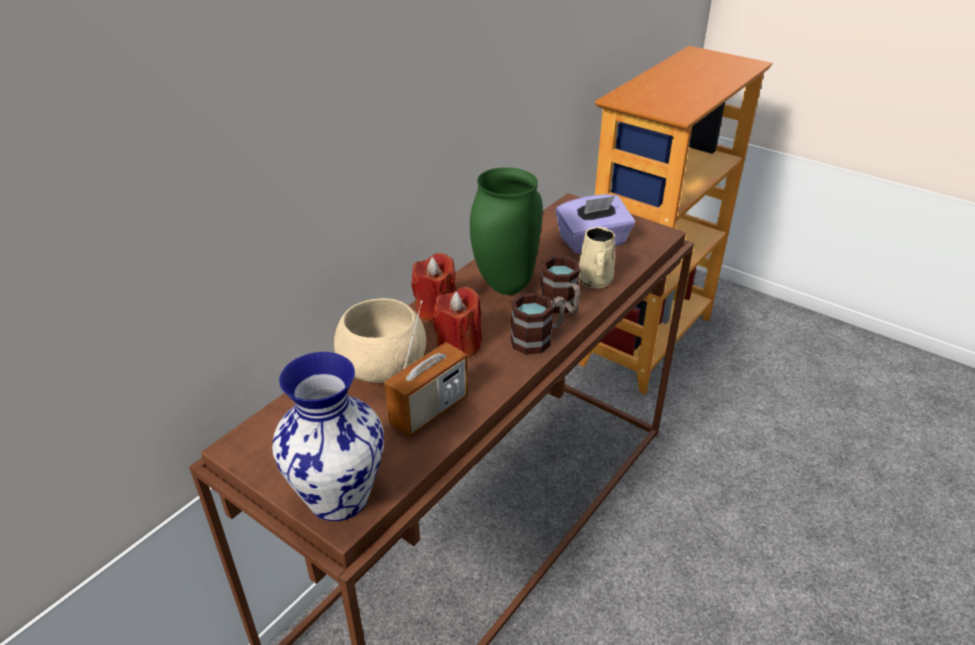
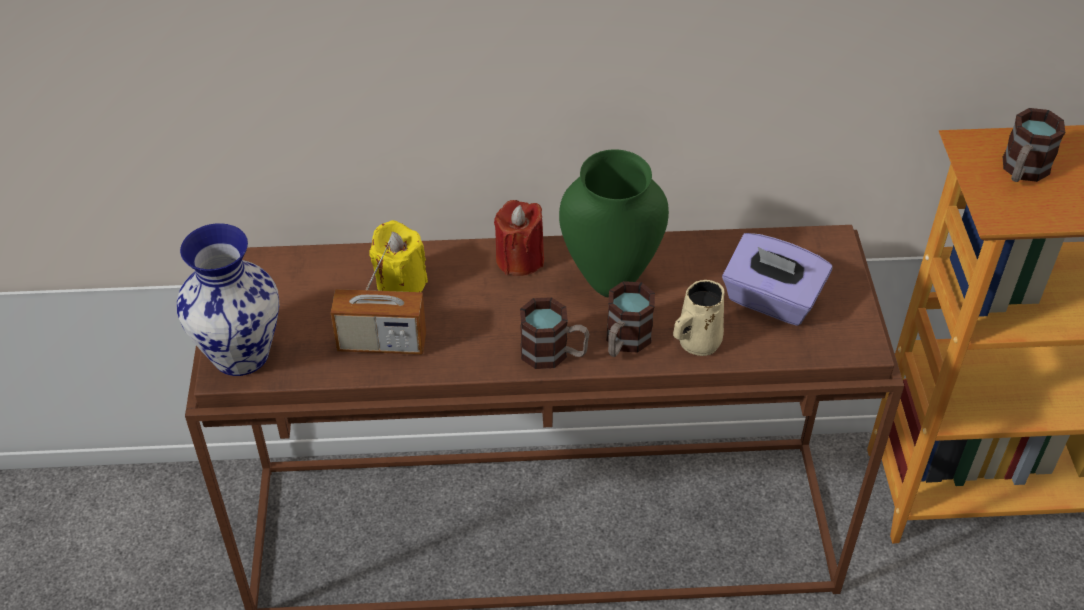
camera: 50 degrees right, 10 degrees up
beige bowl [334,298,426,383] -> yellow candle [369,220,428,292]
red candle [432,287,482,358] -> none
none -> mug [1003,108,1065,182]

